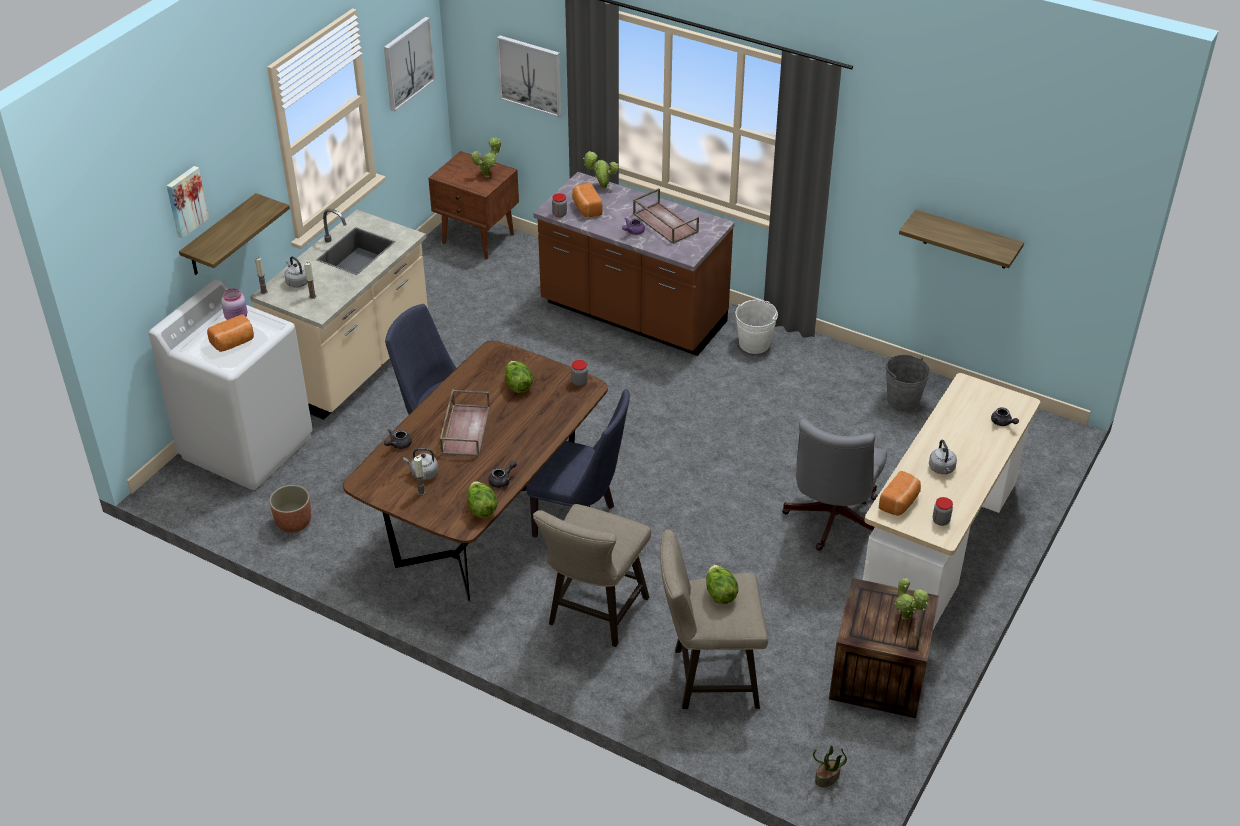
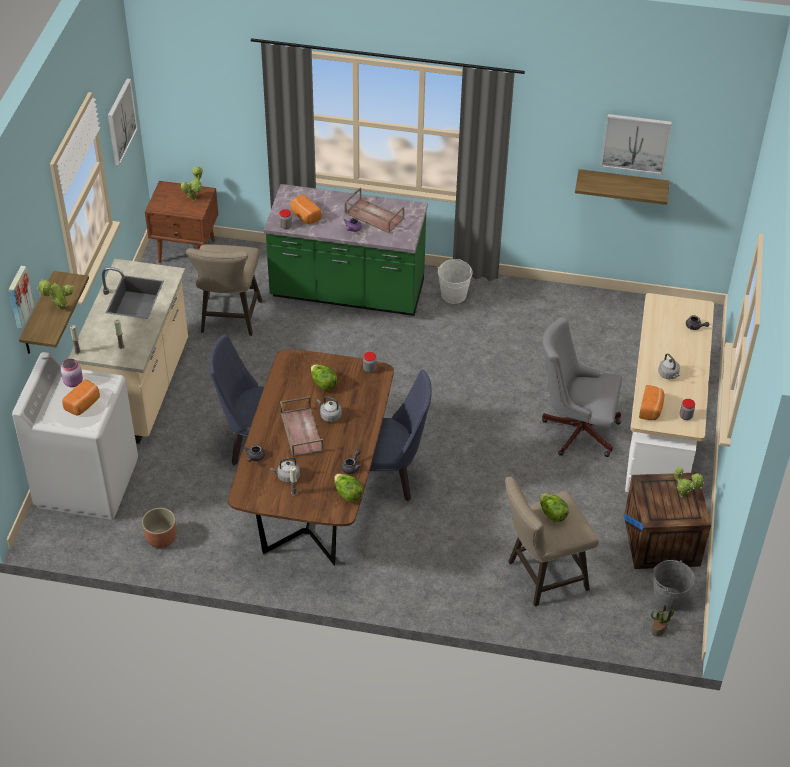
camera: 20 degrees left, 5 degrees up
grey kettle [284,256,308,288] -> grey kettle moved to [317,396,342,422]
picture [497,35,562,117] -> picture moved to [601,114,672,175]
brown counter [533,172,735,356] -> green counter [264,184,428,316]
beige stool [533,504,651,647] -> beige stool moved to [186,245,262,336]
potted plant [583,151,619,189] -> potted plant moved to [37,280,74,310]
grey office chair [782,419,887,550] -> grey office chair turned 105 degrees clockwise [542,317,622,457]
grey bucket [886,355,930,411] -> grey bucket moved to [653,560,695,612]

